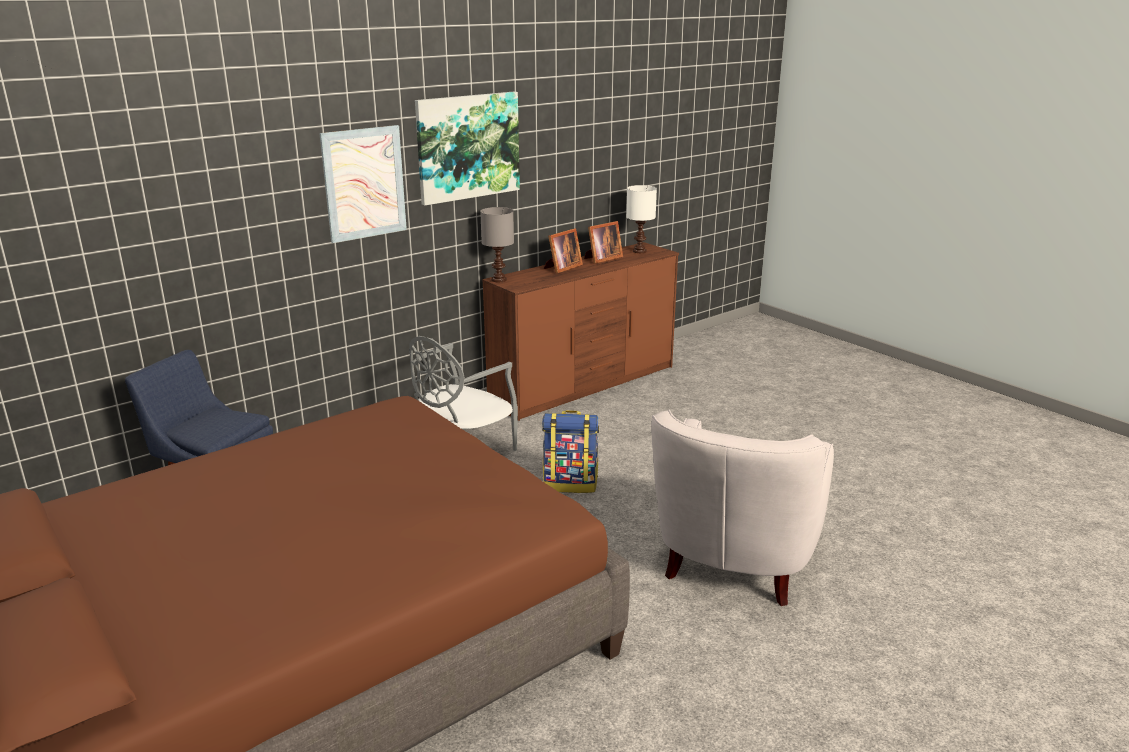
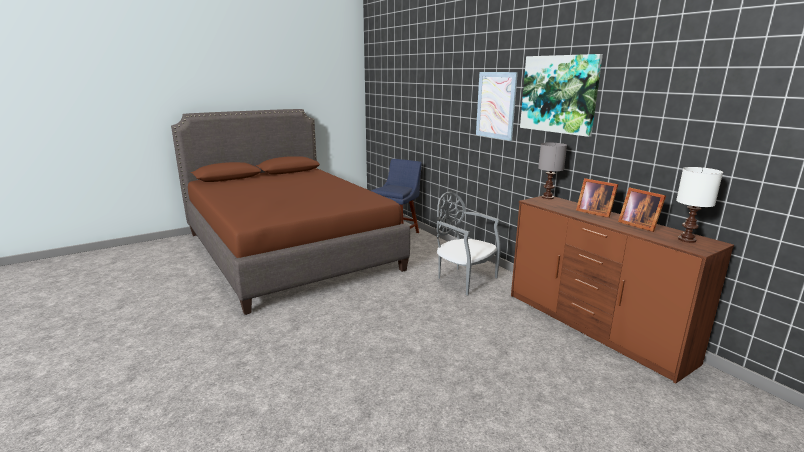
camera: 95 degrees right, 5 degrees down
backpack [542,410,599,493] -> none
white armchair [651,409,834,606] -> none

